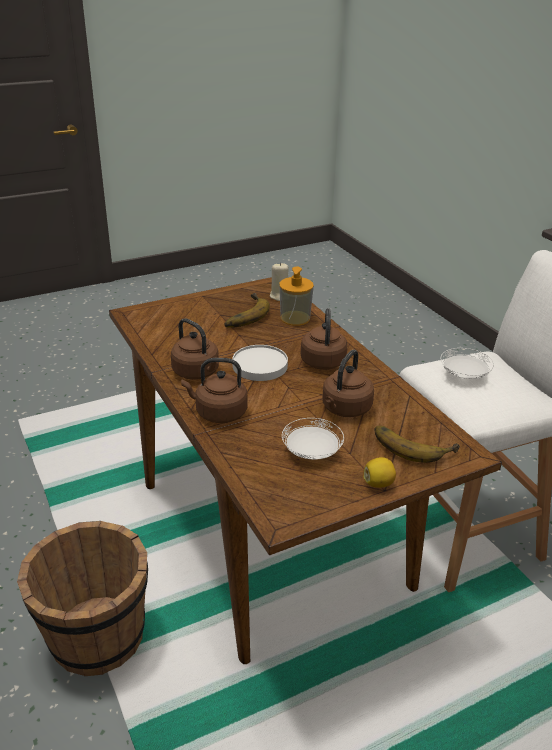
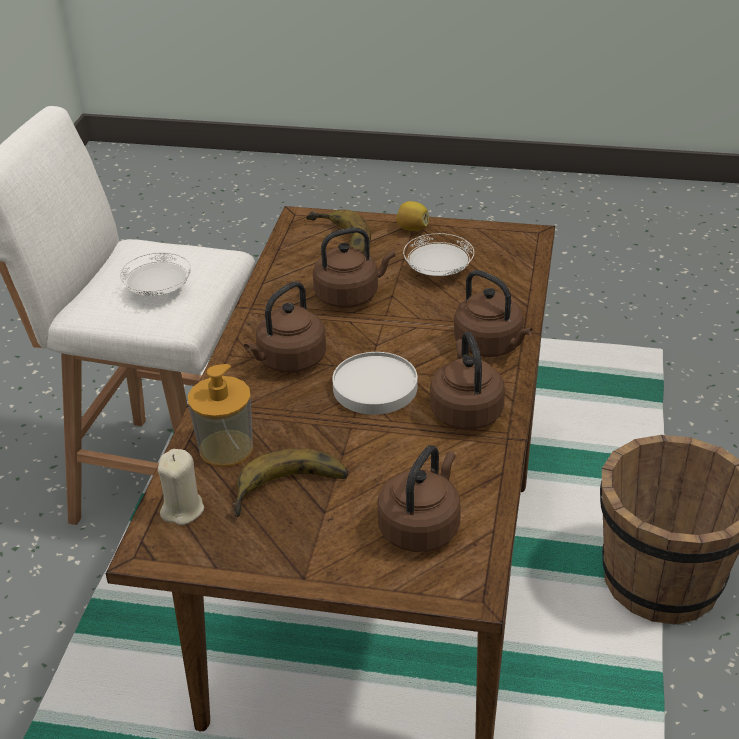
camera: 140 degrees left, 5 degrees up
none -> brown kettle [378,445,461,552]

